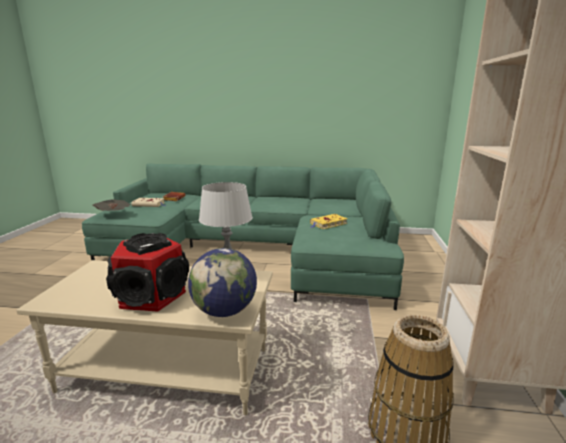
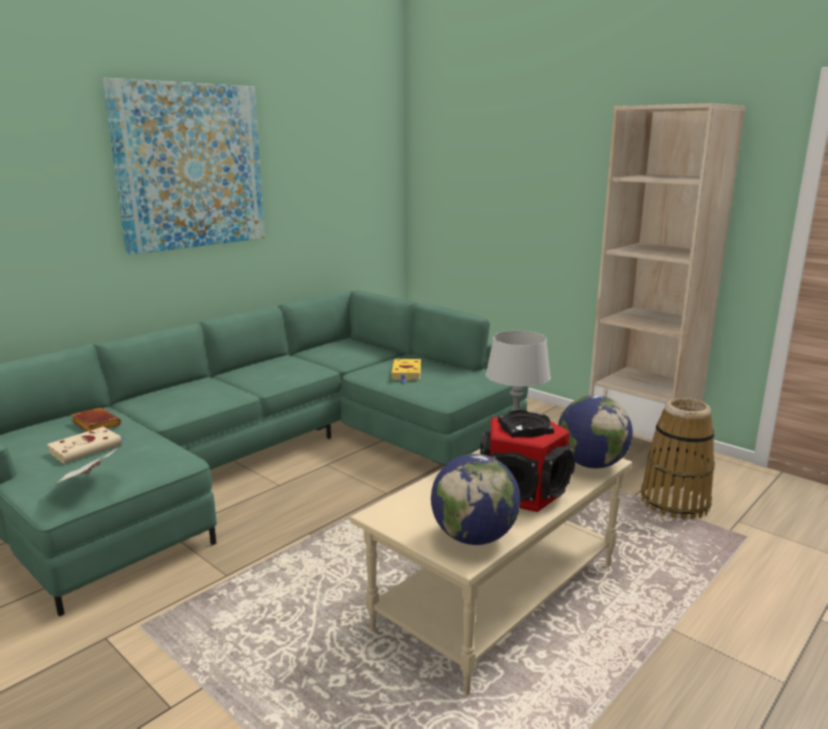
camera: 55 degrees left, 0 degrees up
none -> picture [102,78,265,255]
none -> globe [431,454,520,545]

